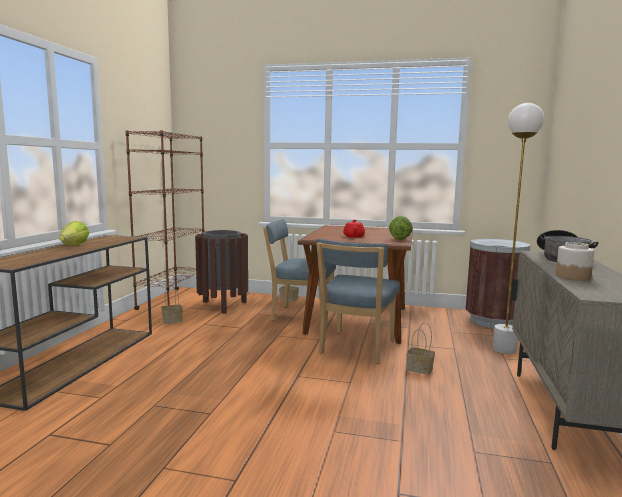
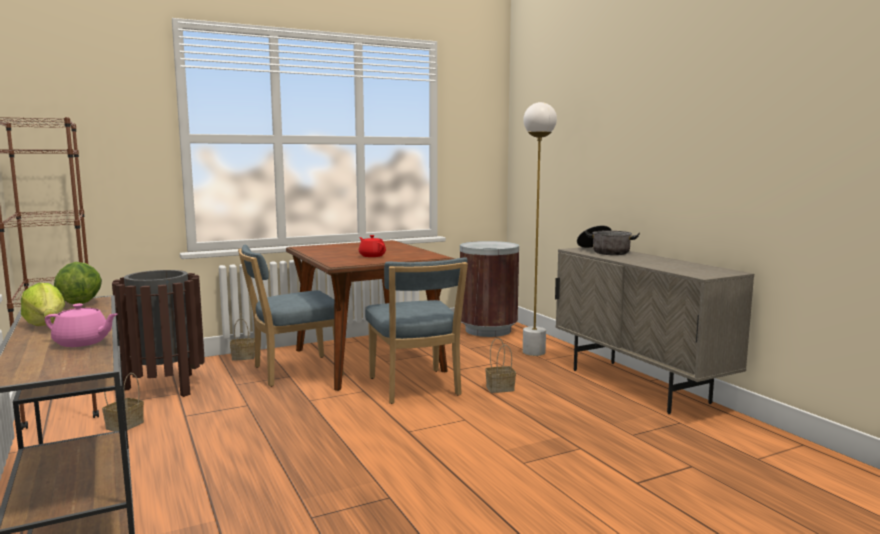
camera: 40 degrees left, 0 degrees up
lettuce [389,216,413,240] -> lettuce moved to [54,262,102,304]
jar [556,242,594,281] -> none
none -> pink teapot [45,303,118,347]

